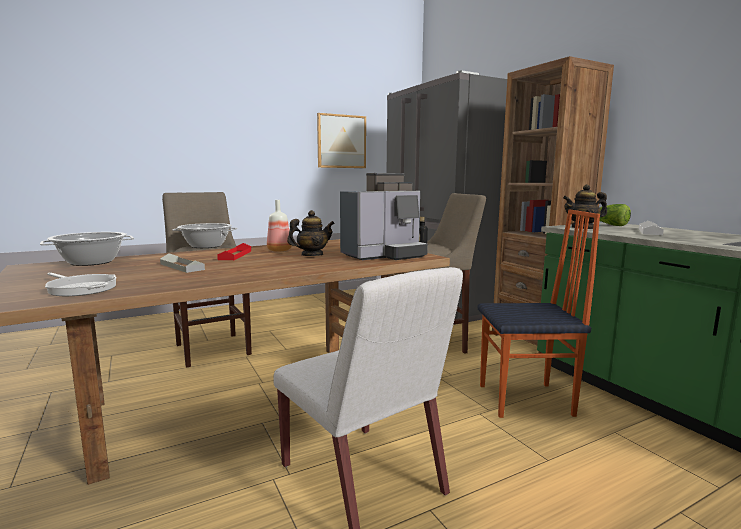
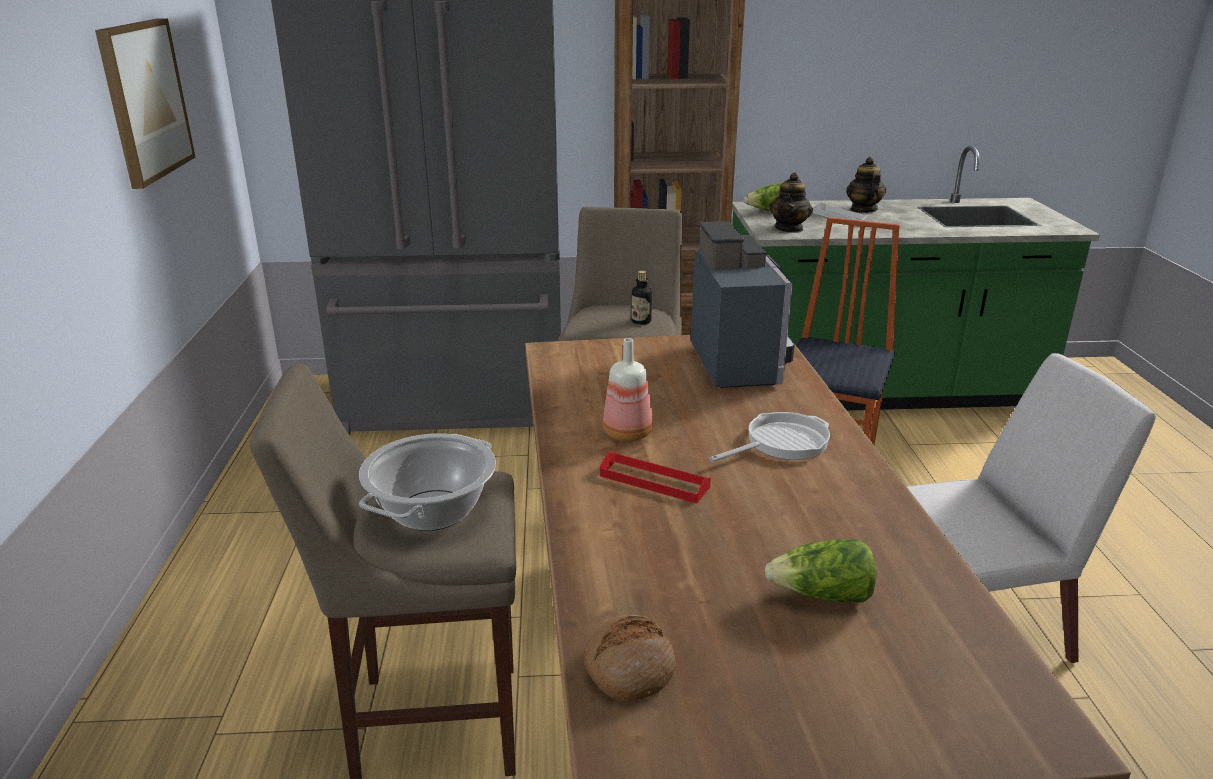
camera: 65 degrees left, 15 degrees up
cooking pot [40,232,134,266] -> bread [584,615,676,701]
frying pan [45,272,116,296] -> frying pan moved to [710,412,830,462]
grey tray [160,253,205,273] -> none
teapot [287,210,335,256] -> teapot moved to [846,157,886,213]
none -> lettuce [764,539,876,603]

